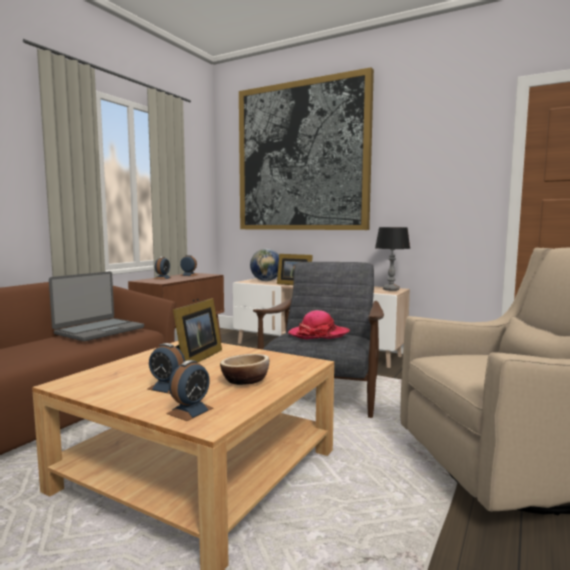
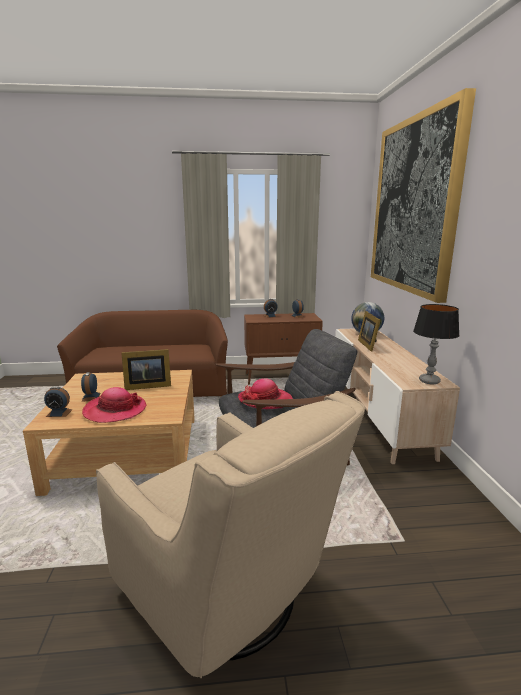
camera: 55 degrees right, 10 degrees up
laptop [49,271,144,341] -> none
bowl [220,354,269,385] -> hat [82,387,146,423]

